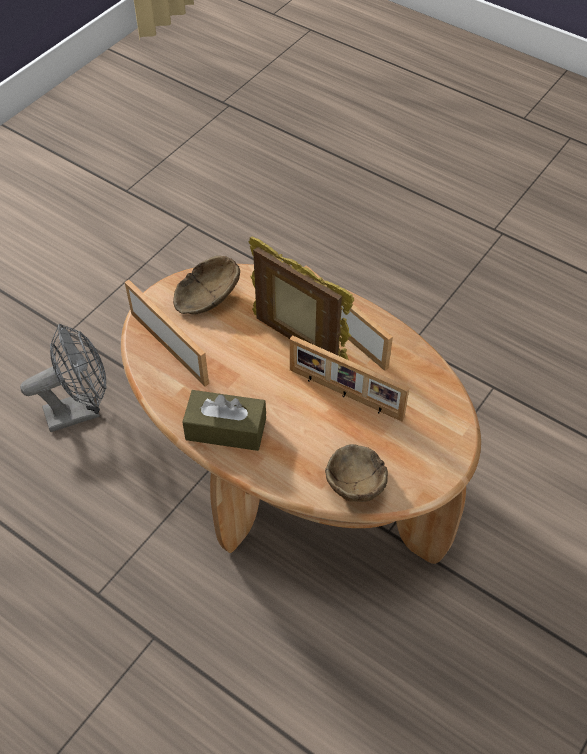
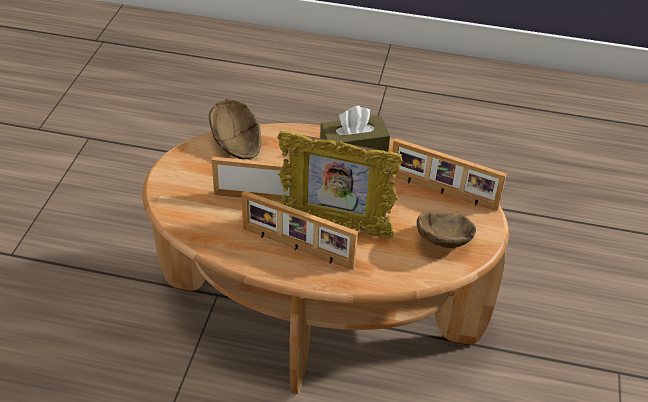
camera: 155 degrees right, 10 degrees down
grey fan [20,324,107,432] -> none

